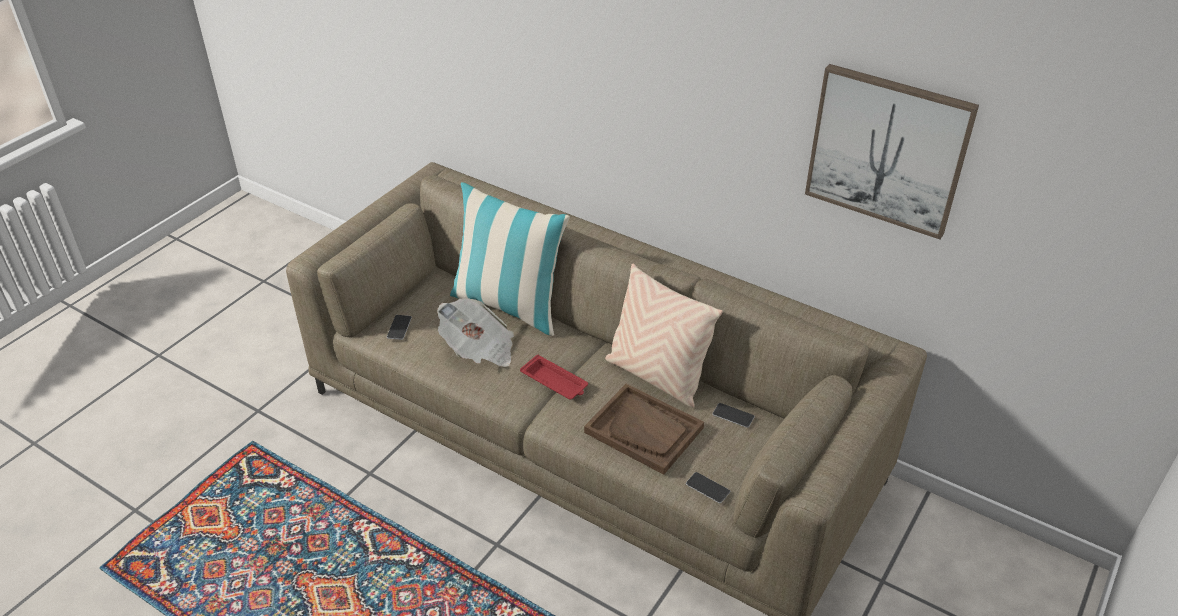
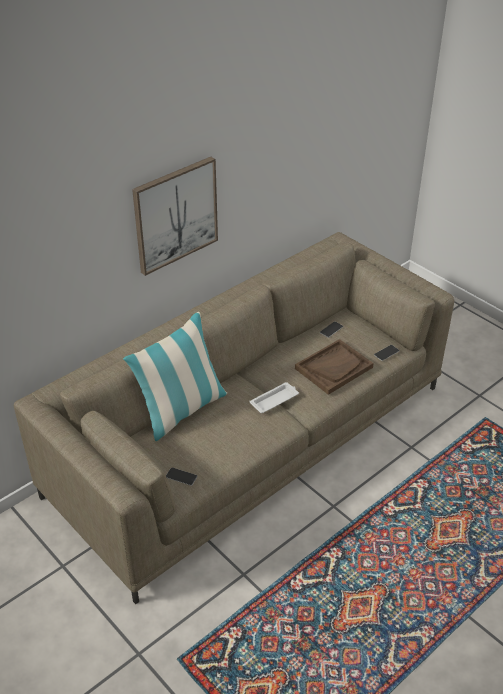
camera: 75 degrees left, 0 degrees up
newspaper [437,298,514,367] -> none
red tray [520,355,588,400] -> white tray [250,382,299,413]
beige pillow [605,264,723,408] -> none
picture [805,64,979,239] -> picture moved to [132,157,218,276]

